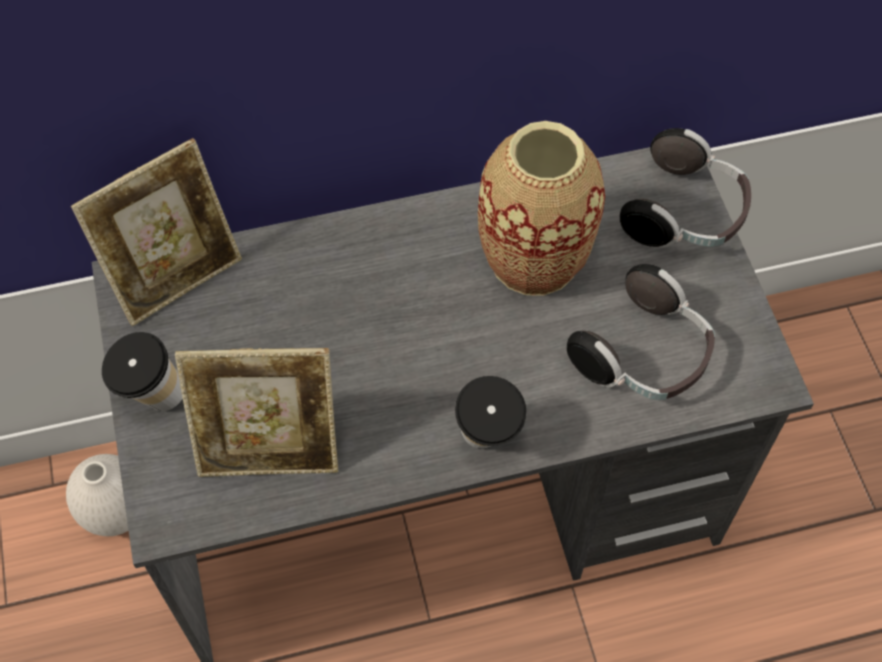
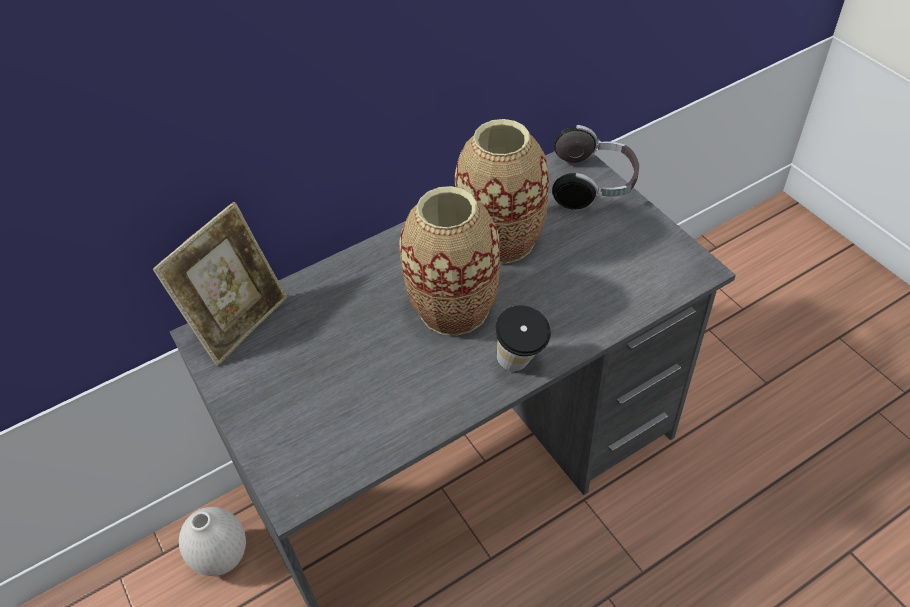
camera: 15 degrees left, 10 degrees down
cup [102,332,183,411] -> none
picture frame [175,348,338,477] -> none
headphones [567,264,715,400] -> none
none -> vase [399,186,500,336]

